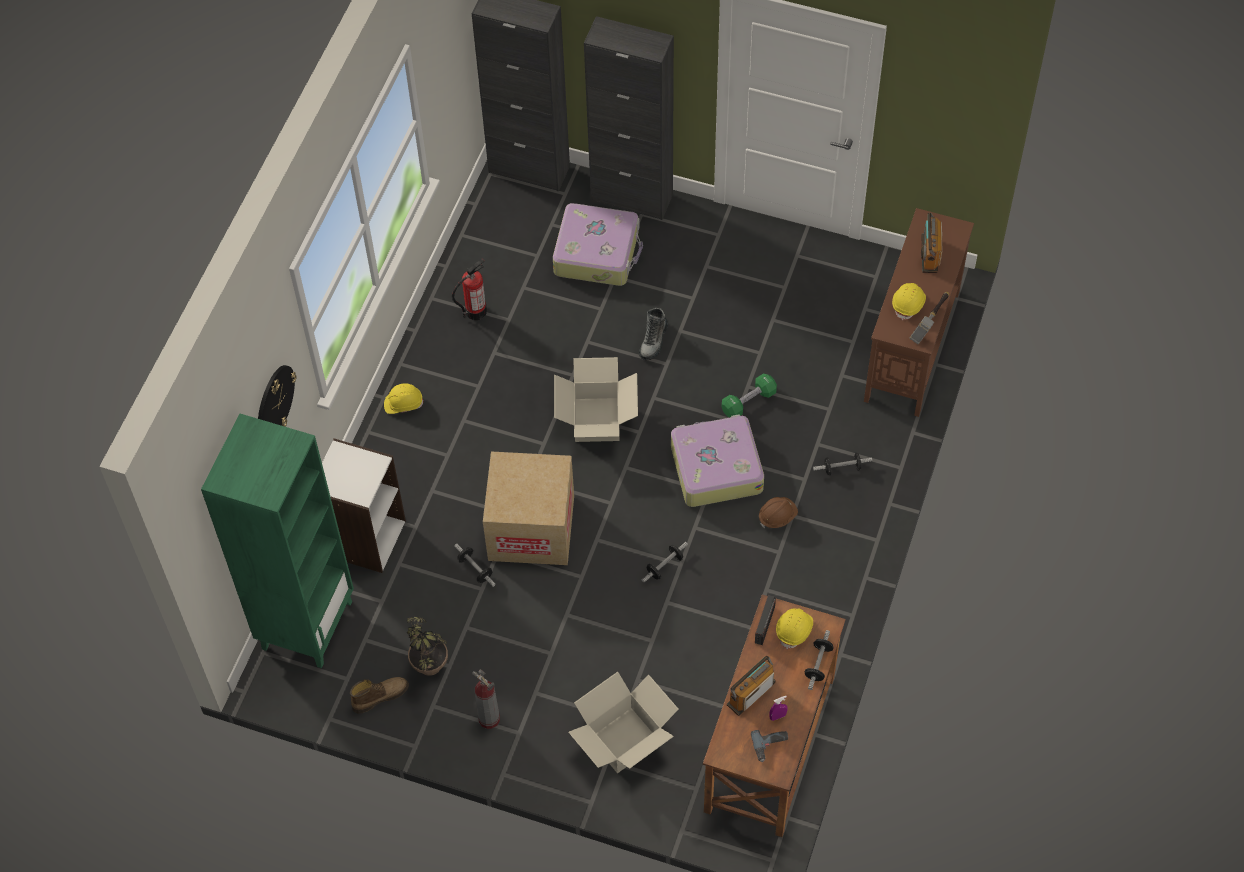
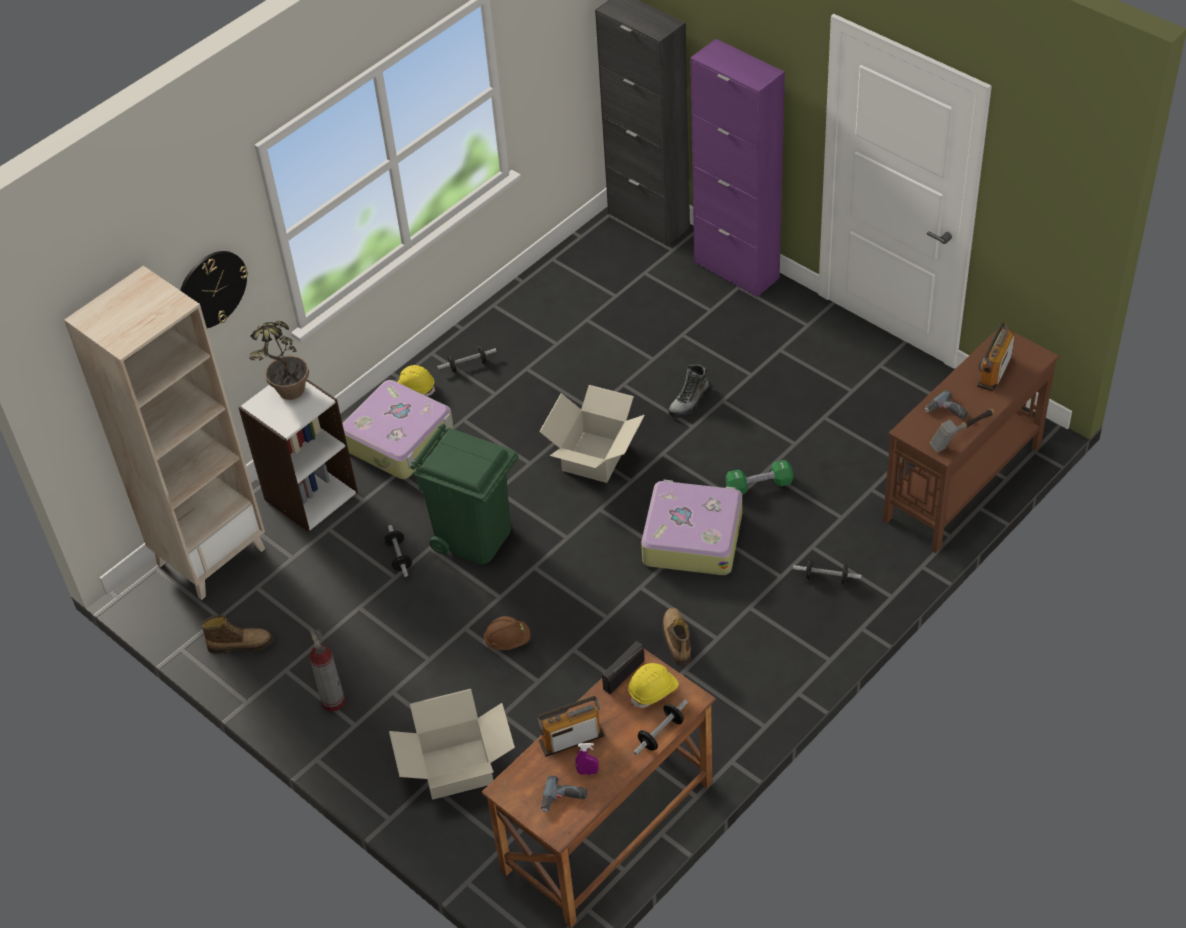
camera: 25 degrees right, 10 degrees down
green bookcase [201,414,354,668] -> beige bookcase [64,266,266,600]
potted plant [407,617,448,676] -> potted plant moved to [249,321,309,400]
fire extinguisher [452,258,487,320] -> none
cardboard box [483,451,574,565] -> green trash can [410,424,519,564]
suitcase [553,203,643,286] -> suitcase moved to [342,380,454,479]
black cabinet [584,16,674,220] -> purple cabinet [690,39,785,298]
dumbbell [642,542,688,583] -> dumbbell moved to [437,346,497,372]
brown hard hat [759,497,798,528] -> brown hard hat moved to [483,616,530,650]
yellow hard hat [892,283,926,320] -> power drill [925,390,968,419]
none -> boot [662,608,691,666]

